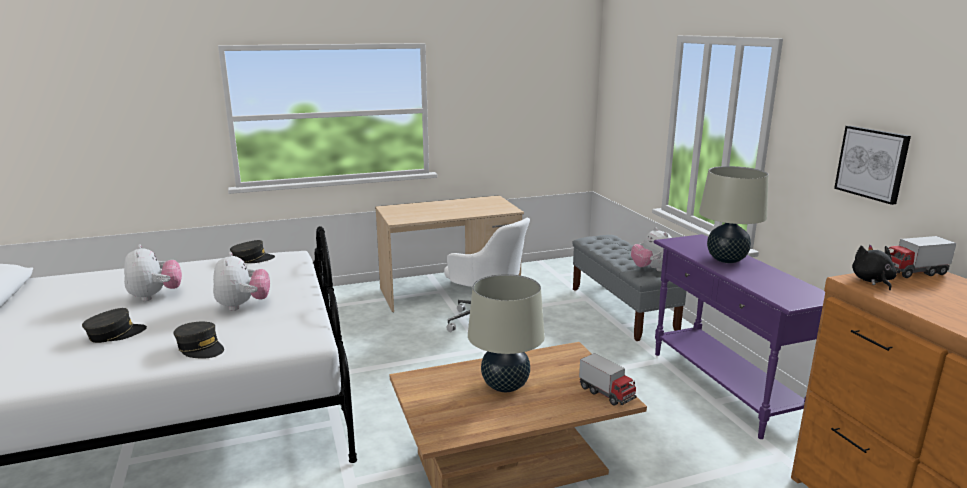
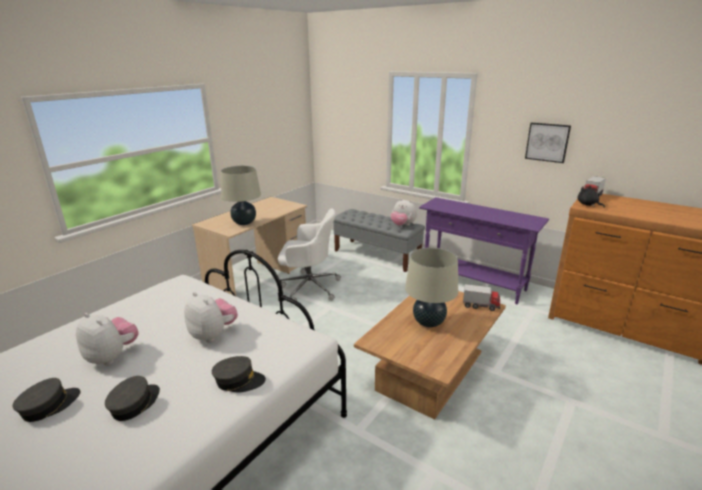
camera: 35 degrees left, 5 degrees up
grey cap [230,240,275,263] -> grey cap moved to [13,378,81,422]
beige table lamp [699,166,769,263] -> beige table lamp moved to [221,166,261,225]

